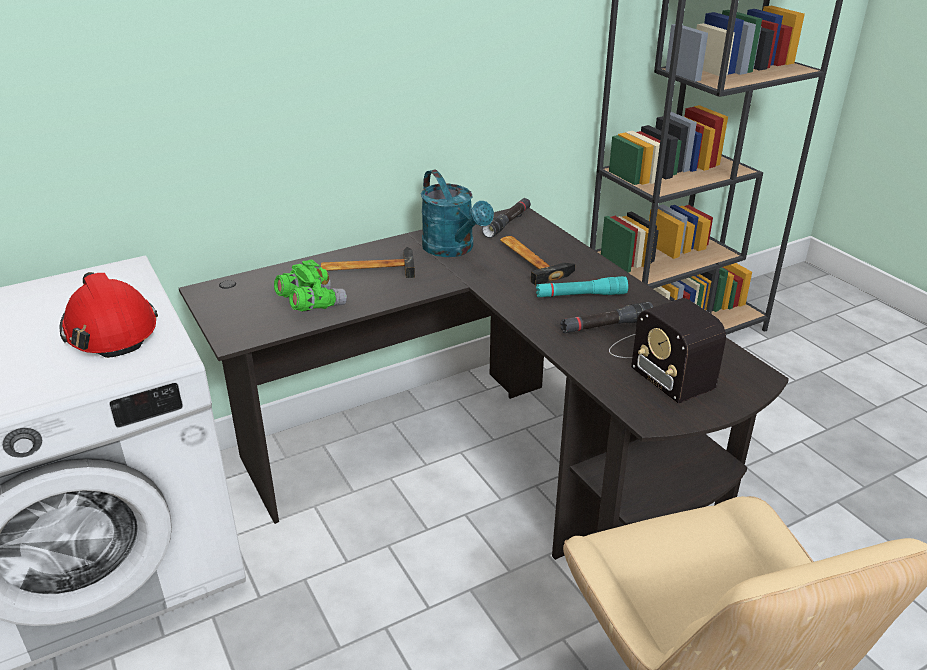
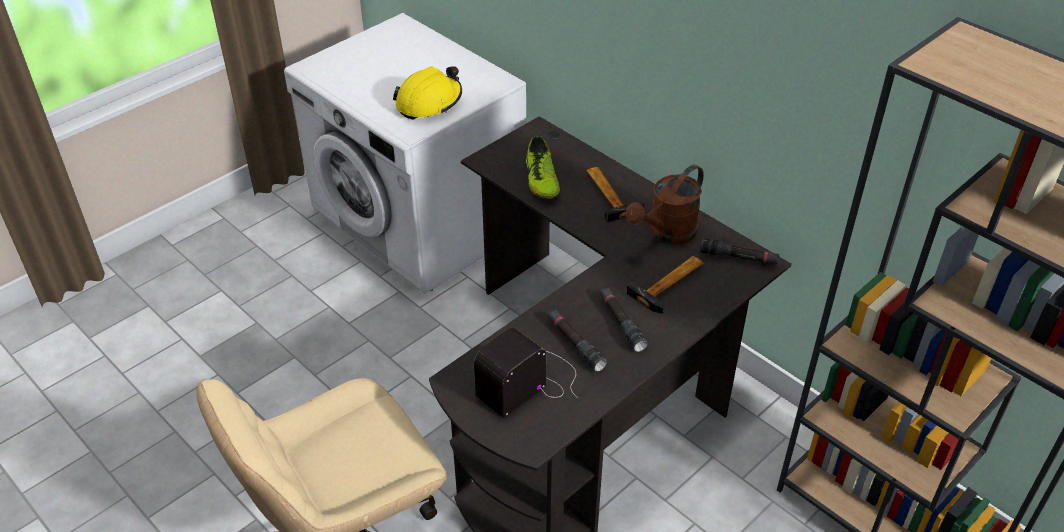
camera: 75 degrees right, 10 degrees up
red hard hat [60,272,158,358] -> yellow hard hat [393,66,462,120]
green binoculars [274,260,347,311] -> shoe [526,136,560,199]
turquoise watering can [421,170,494,257] -> brown watering can [626,165,704,245]
turquoise flashlight [536,276,628,297] -> black flashlight [600,288,648,352]

